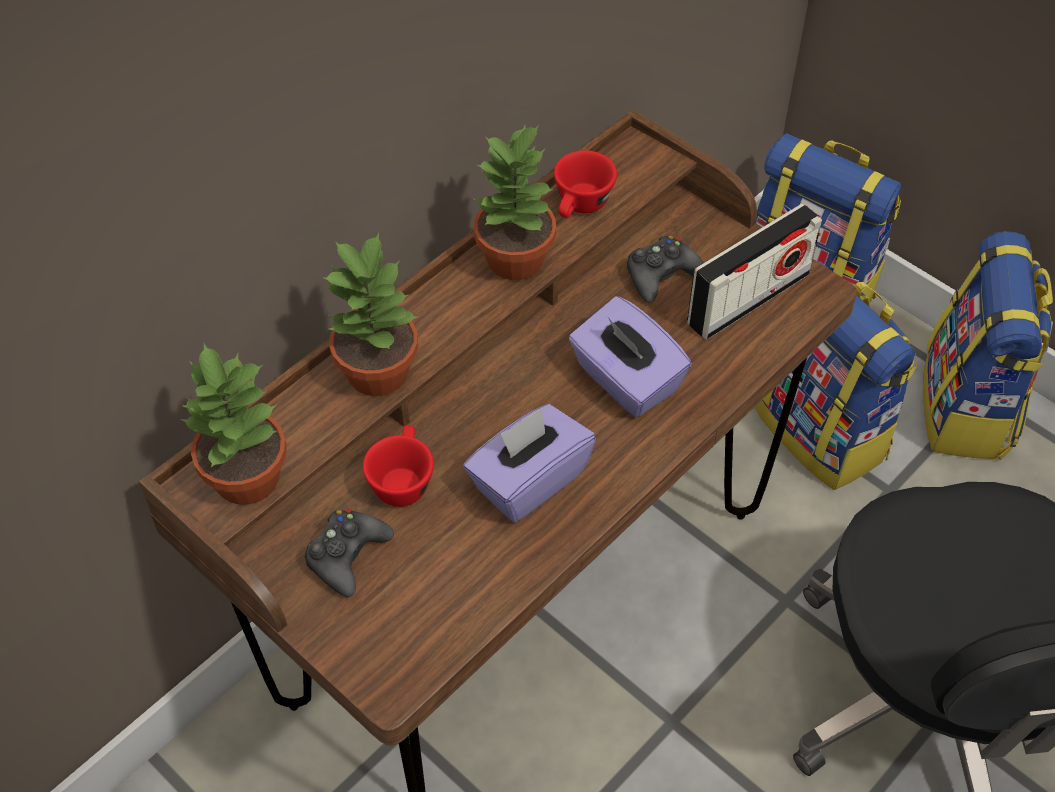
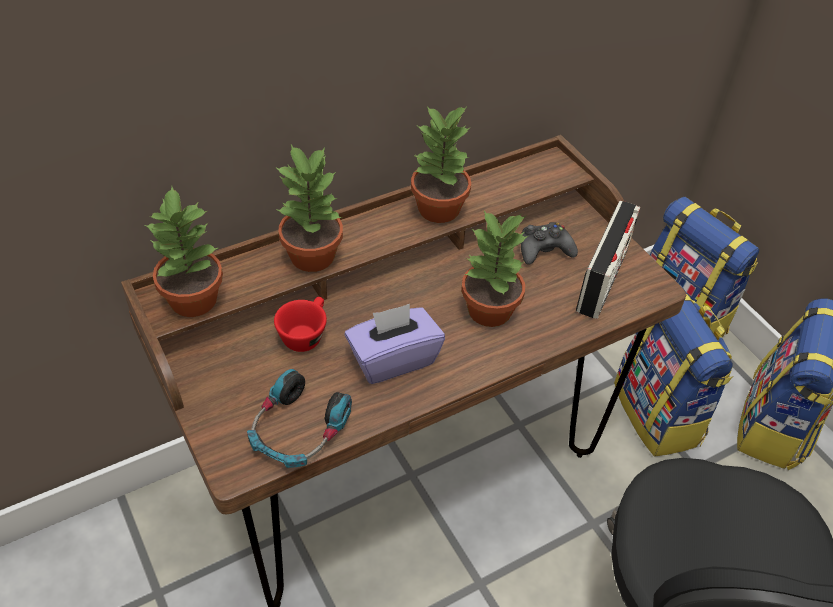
camera: 15 degrees right, 5 degrees down
black game controller [305,509,394,597] -> none
red cup [554,150,617,218] -> none
purple tissue box [569,296,692,417] -> potted plant [461,211,528,327]
radio [687,204,822,340] -> radio turned 45 degrees counterclockwise [576,201,640,319]
none -> headphones [247,369,352,468]

